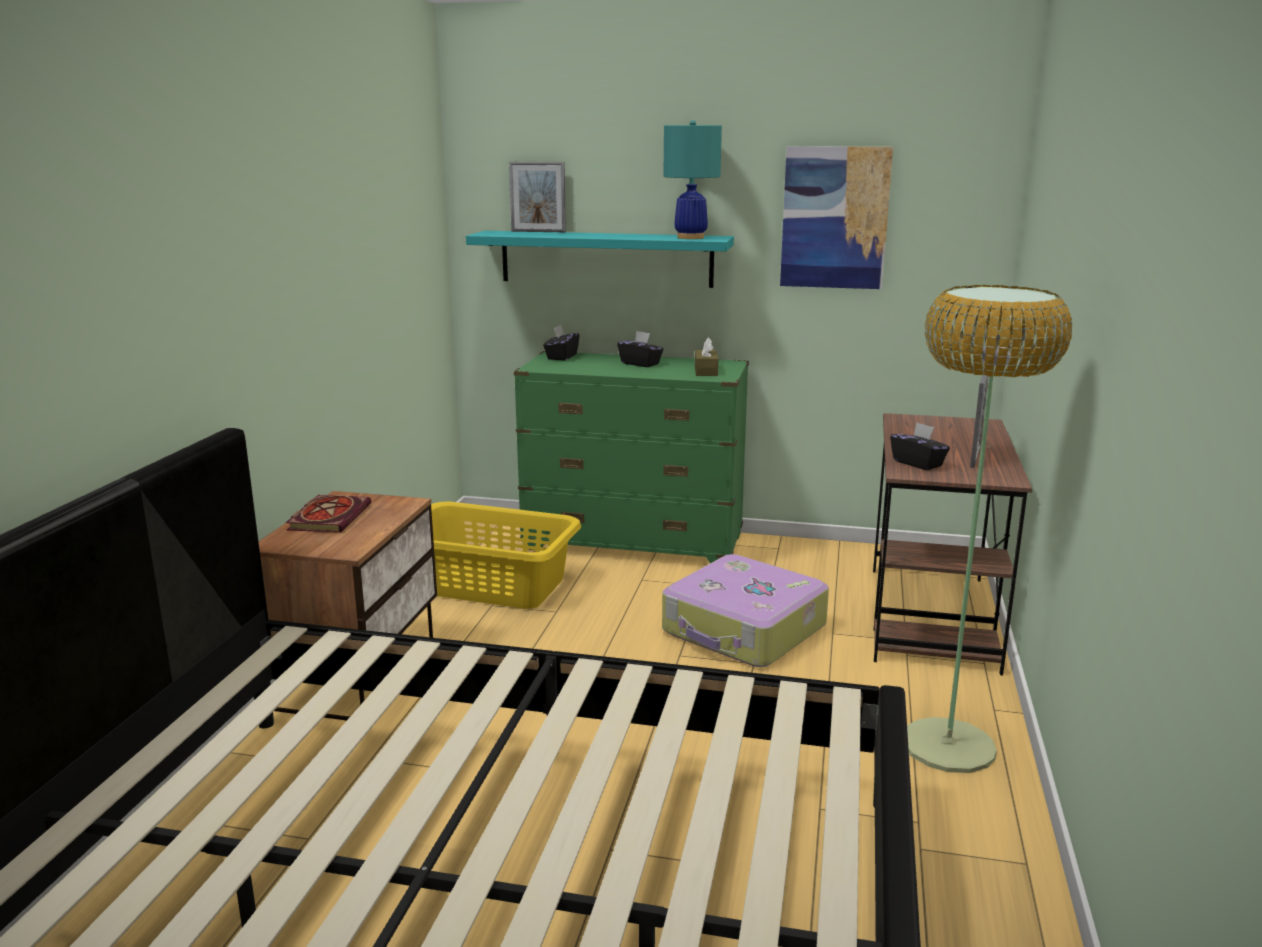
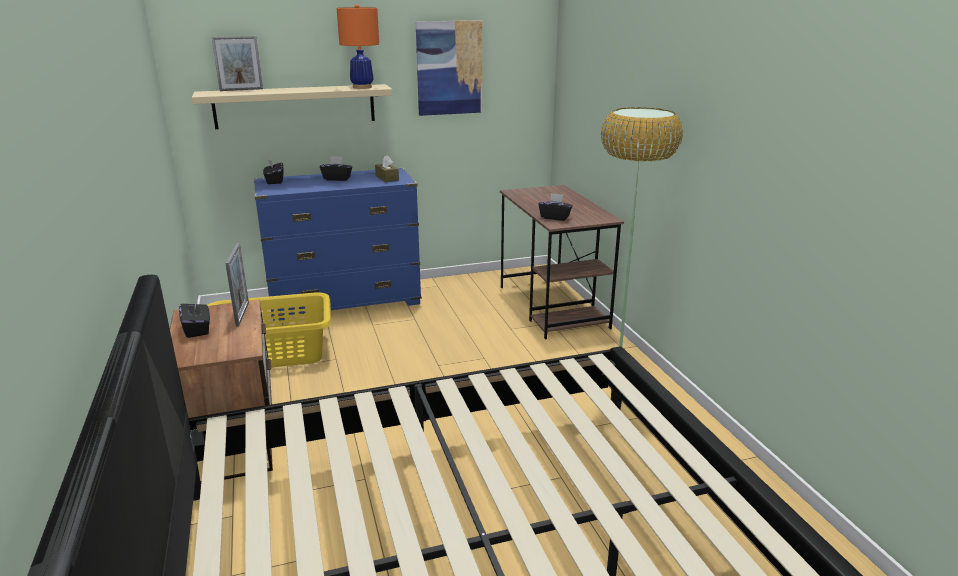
camera: 30 degrees left, 5 degrees up
book [286,495,371,532] -> black tissue box [179,299,210,338]
turquoise shelf [466,231,734,288] -> beige shelf [192,84,393,129]
green dresser [514,351,749,563] -> blue dresser [254,168,422,321]
suitcase [662,554,829,667] -> none
turquoise table lamp [663,120,722,239] -> orange table lamp [337,4,379,89]
picture frame [970,370,989,468] -> picture frame moved to [225,243,249,327]

